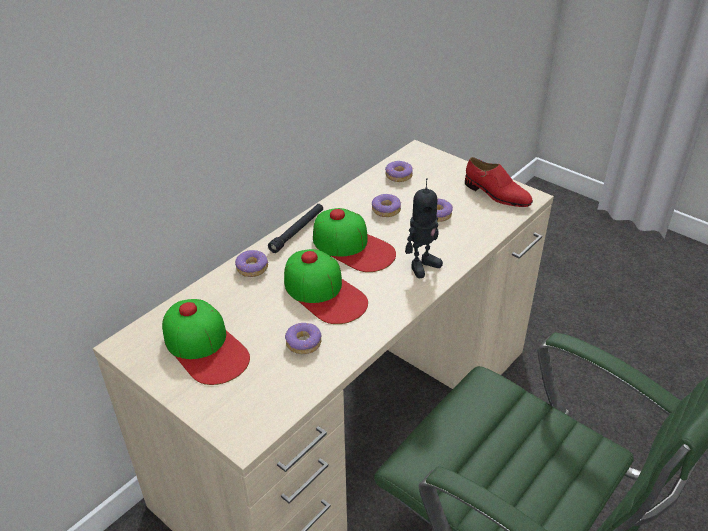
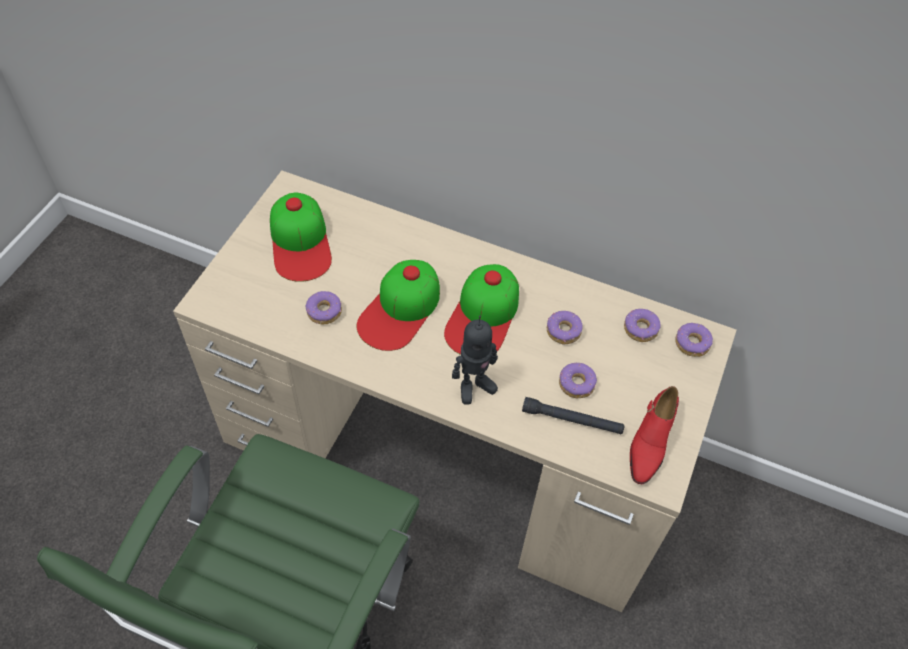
camera: 70 degrees right, 15 degrees up
cap [162,299,250,385] -> cap turned 45 degrees counterclockwise [270,192,332,282]
donut [235,250,268,277] -> donut moved to [675,323,713,357]
black flashlight [268,204,323,253] -> black flashlight moved to [522,397,624,434]
toy robot [405,178,443,278] -> toy robot turned 60 degrees counterclockwise [452,316,498,405]

